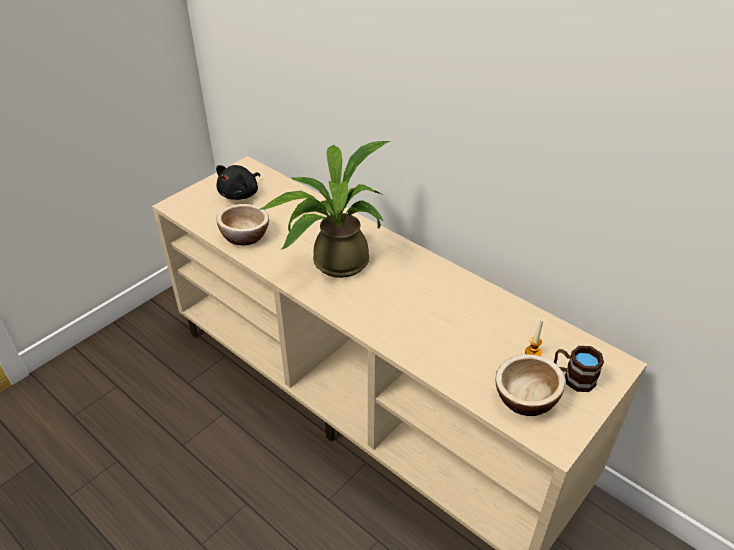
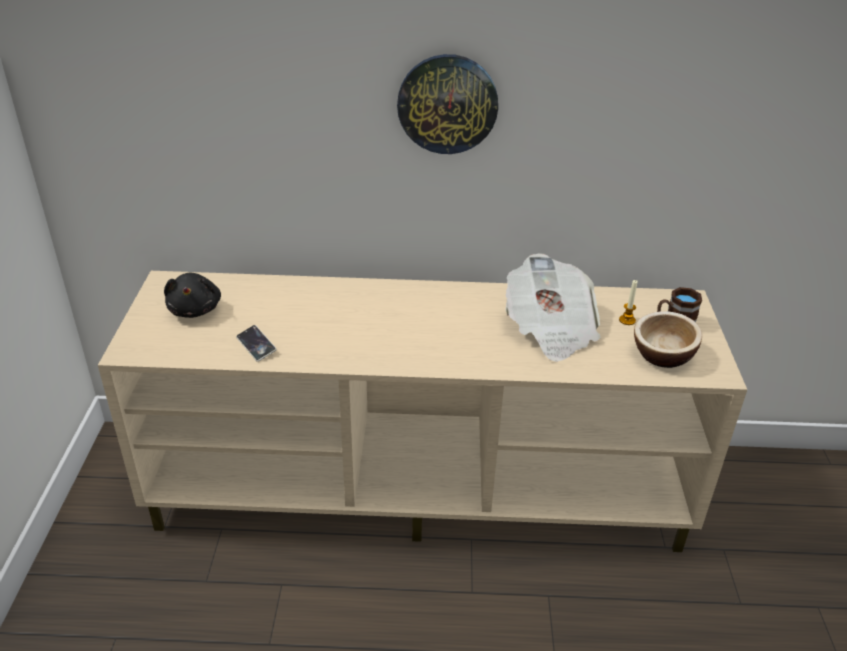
camera: 40 degrees left, 5 degrees down
bowl [216,204,269,245] -> phone [236,325,277,362]
potted plant [259,141,390,278] -> none
none -> wall clock [397,54,498,154]
none -> newspaper [505,254,601,362]

